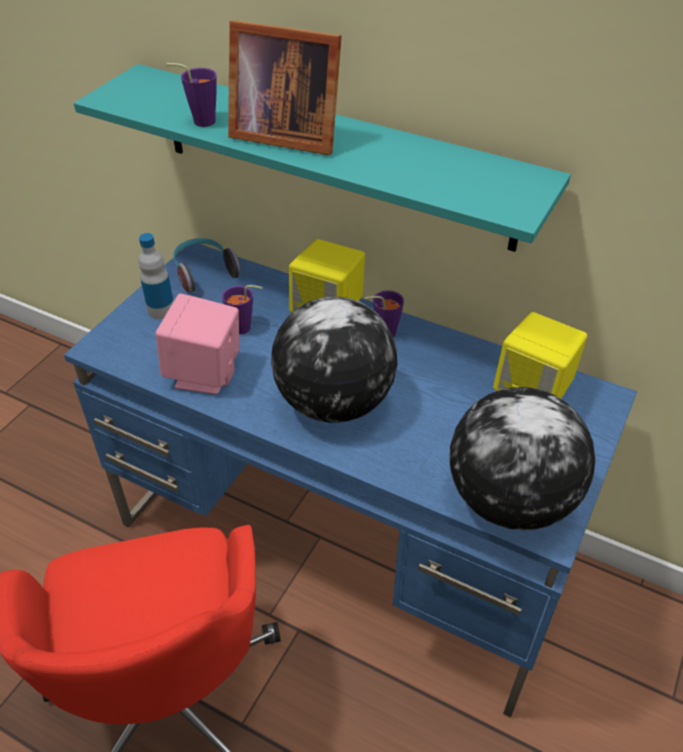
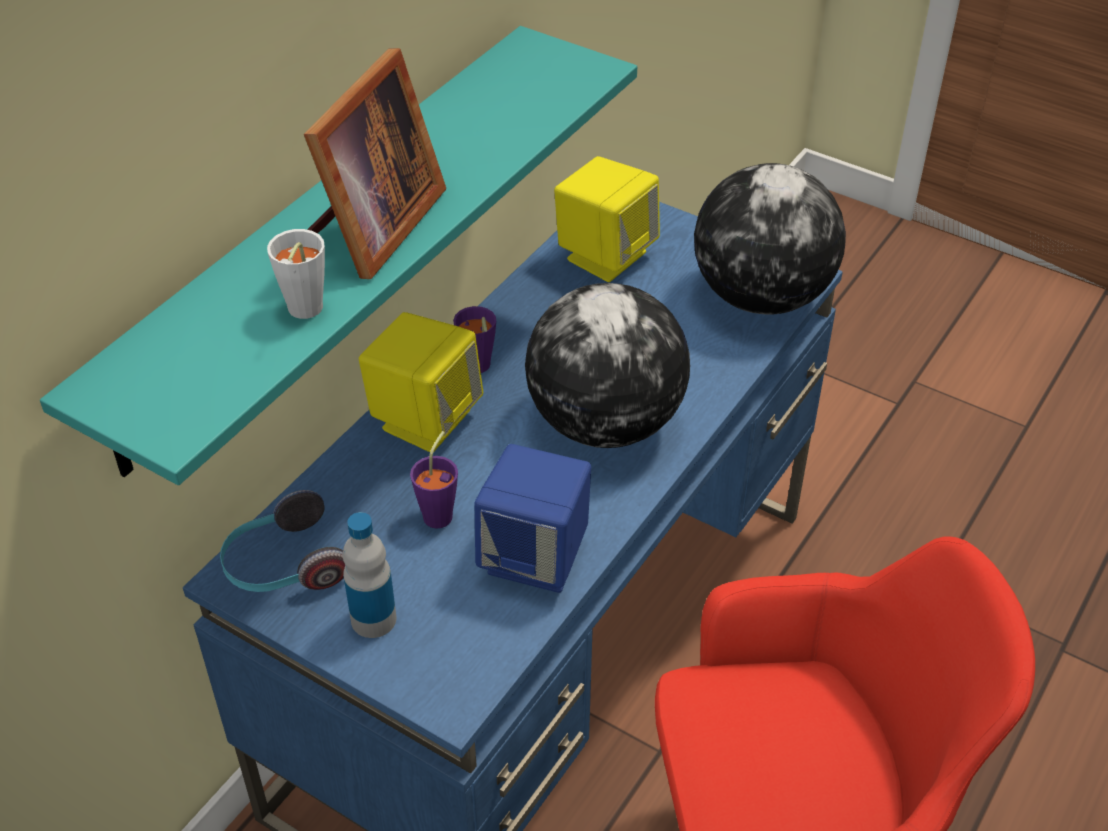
camera: 85 degrees left, 0 degrees up
pink speaker [156,294,239,394] -> blue speaker [474,444,591,593]
purple cup [166,63,217,127] -> white cup [267,229,325,319]

